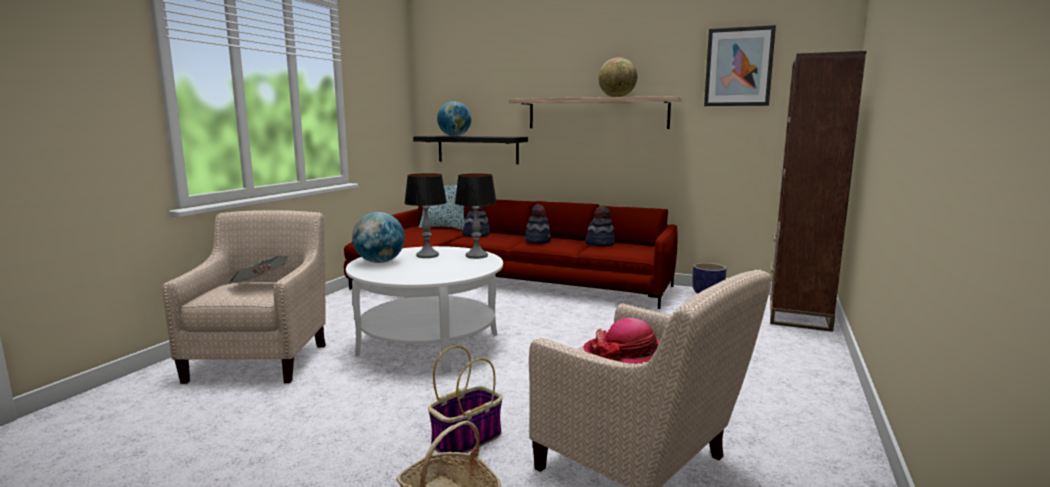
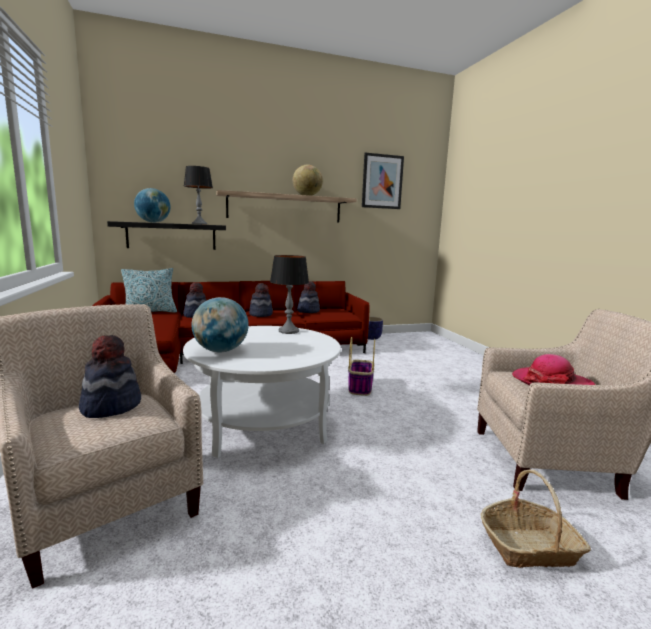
camera: 40 degrees left, 0 degrees up
newspaper [229,256,288,283] -> hat [79,335,141,418]
table lamp [404,173,447,258] -> table lamp moved to [184,166,213,225]
basket [428,346,503,458] -> basket moved to [348,337,375,396]
brown bookcase [770,51,867,332] -> none

